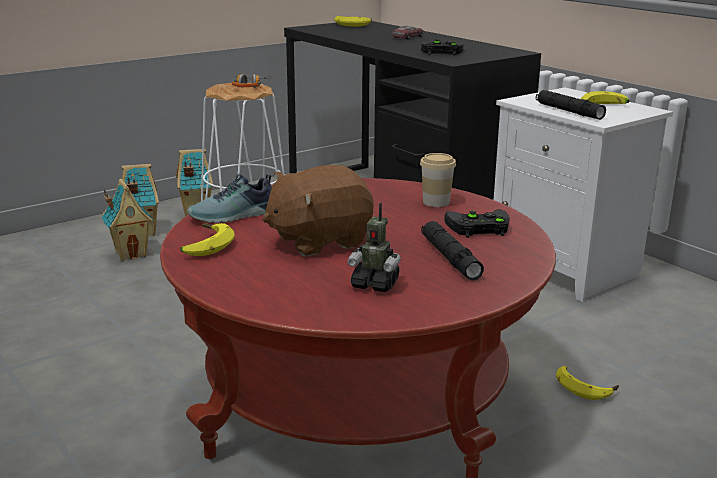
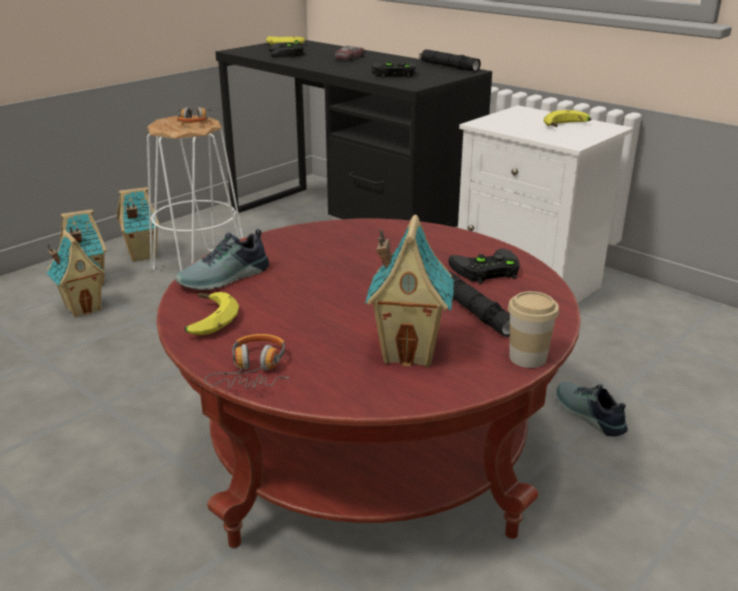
camera: 10 degrees left, 5 degrees up
brown plush toy [263,165,374,256] -> none
toy robot [348,202,401,292] -> toy house [365,215,454,367]
cup [420,153,456,207] -> cup moved to [508,291,559,368]
black flashlight [536,90,606,120] -> black flashlight moved to [419,49,481,72]
banana [556,366,619,400] -> shoe [556,382,628,437]
none -> headphones [204,334,290,388]
none -> black game controller [269,40,305,58]

